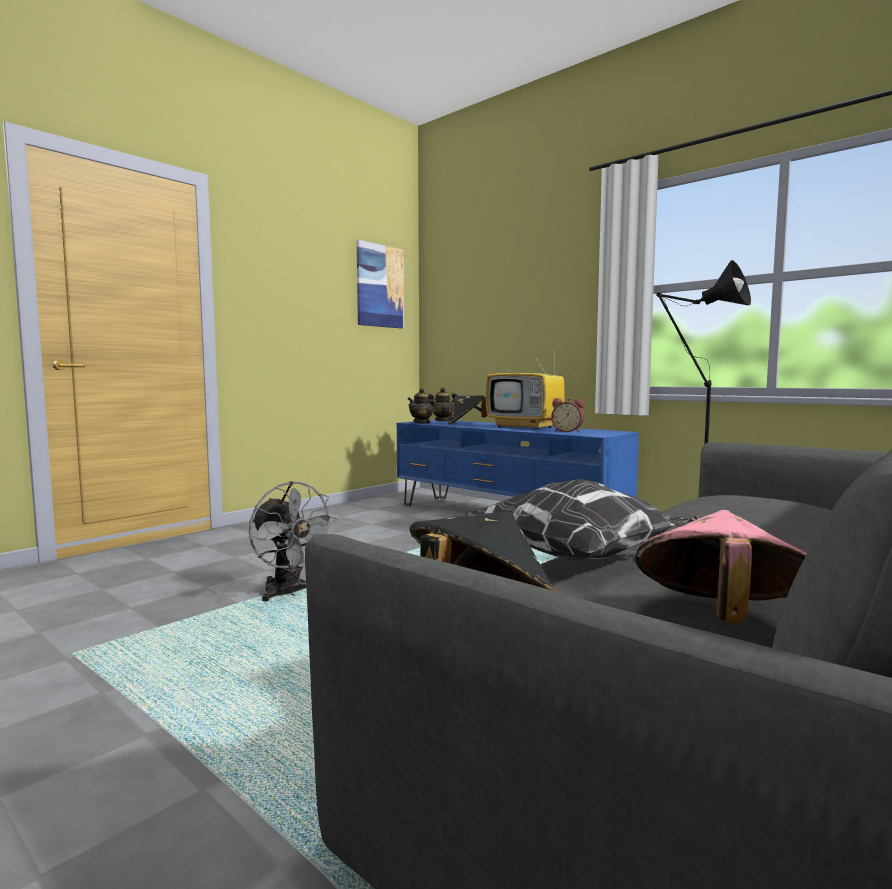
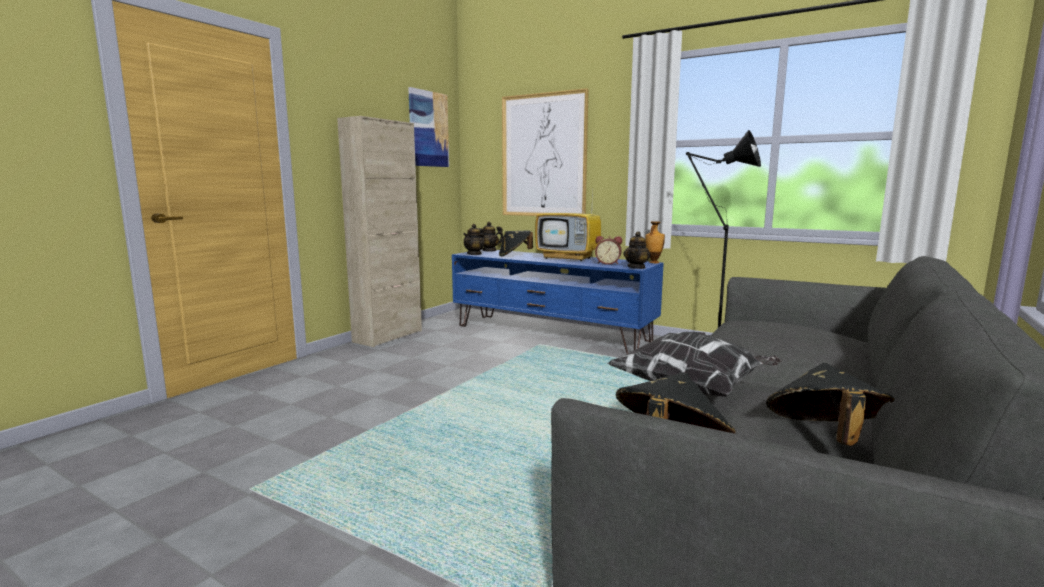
camera: 10 degrees left, 5 degrees up
grey fan [249,481,338,602] -> none
pink hat [635,510,807,624] -> black hat [766,363,894,446]
none -> beige cabinet [337,116,422,347]
none -> picture [502,88,589,216]
none -> teapot [623,231,651,269]
none -> vase [645,221,665,263]

